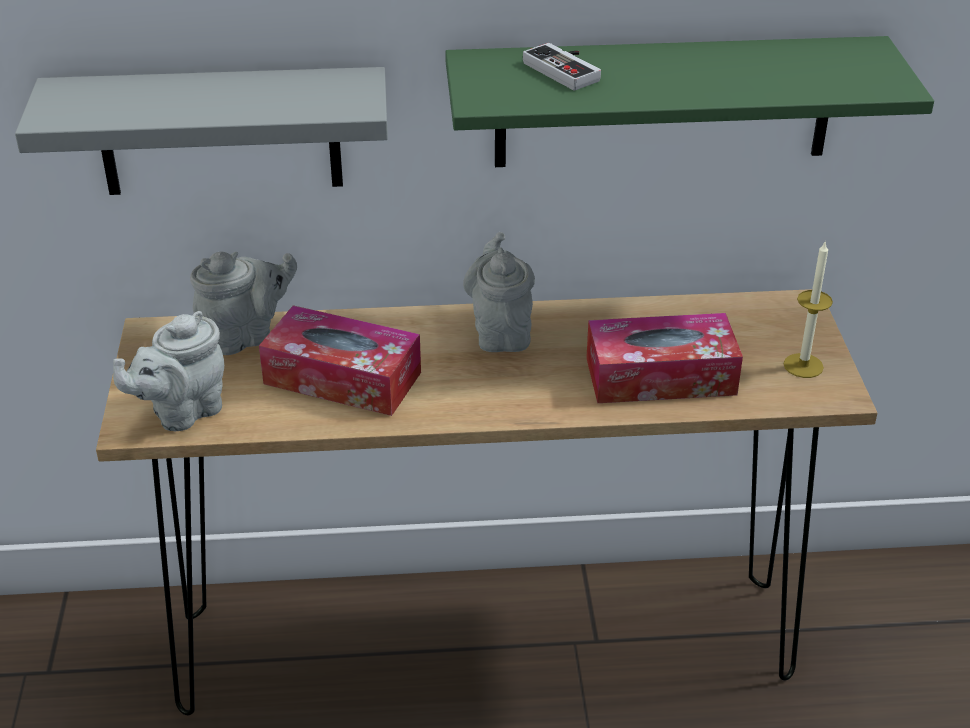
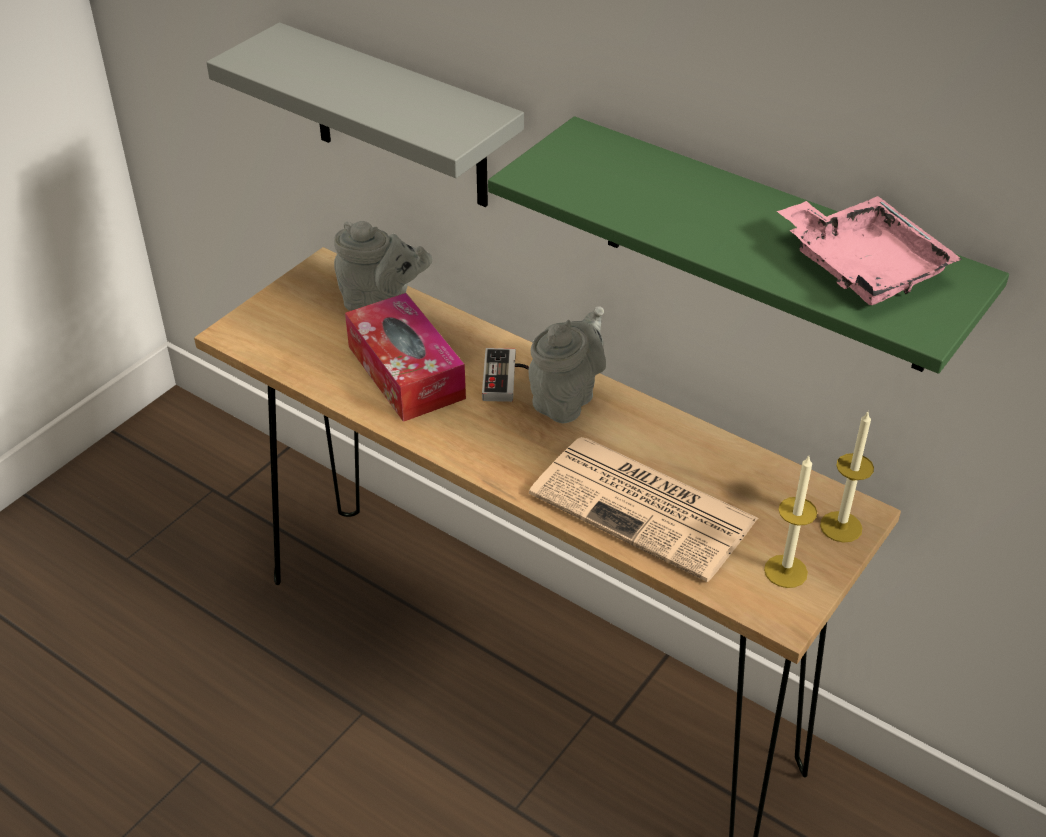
camera: 40 degrees right, 5 degrees up
grey teapot [113,311,224,431] -> none
game controller [523,43,601,91] -> game controller moved to [482,348,529,402]
tissue box [586,313,743,403] -> newspaper [529,437,758,582]
none -> pink tray [777,196,962,305]
none -> candle [820,412,874,543]

